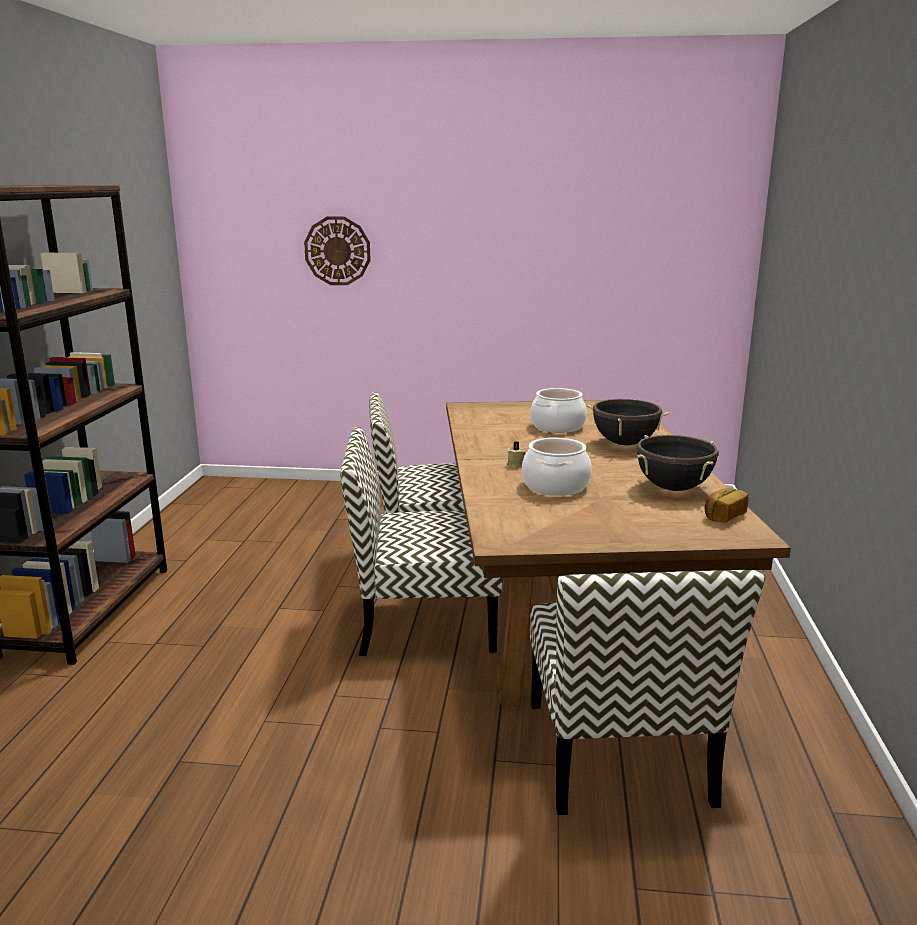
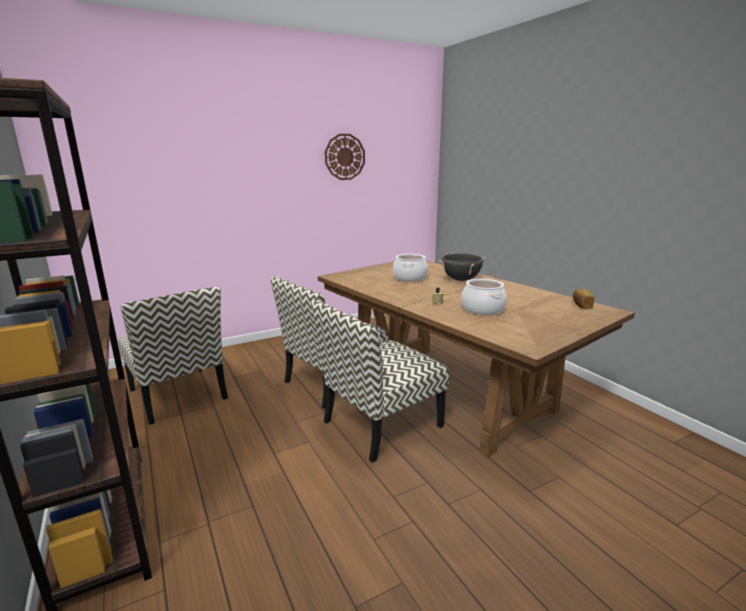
camera: 35 degrees left, 0 degrees up
wall clock [304,217,371,285] -> wall clock moved to [325,134,365,180]
chair [530,570,765,815] -> chair moved to [118,286,228,425]
black cooking pot [636,435,719,491] -> none

